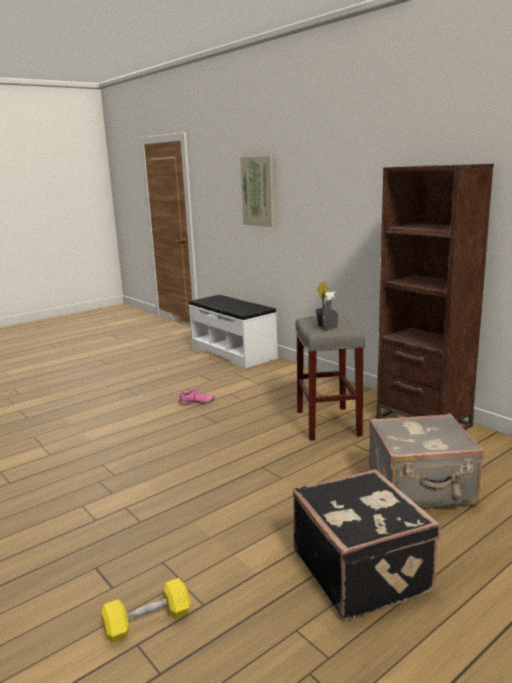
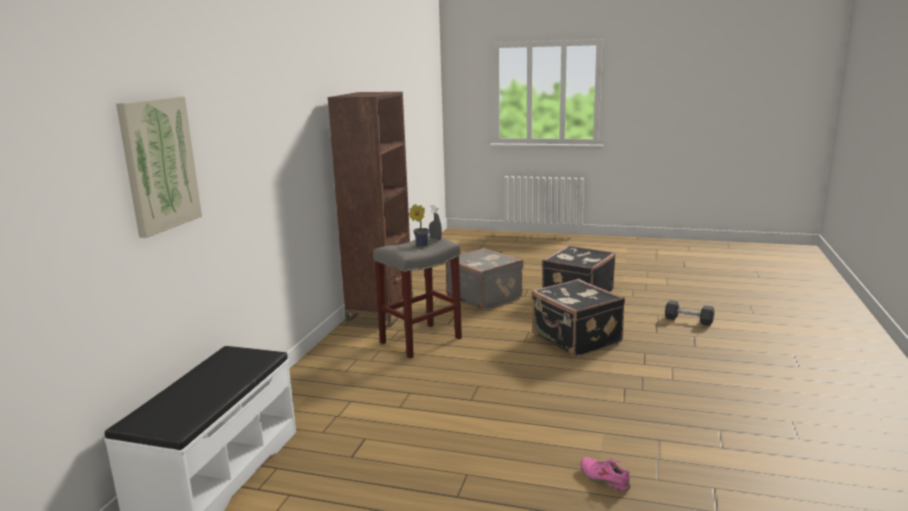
camera: 125 degrees left, 0 degrees up
yellow dumbbell [101,578,191,643] -> grey dumbbell [665,300,714,326]
pink shoe [179,386,215,405] -> pink shoe moved to [581,457,631,492]
none -> black suitcase [531,279,625,357]

